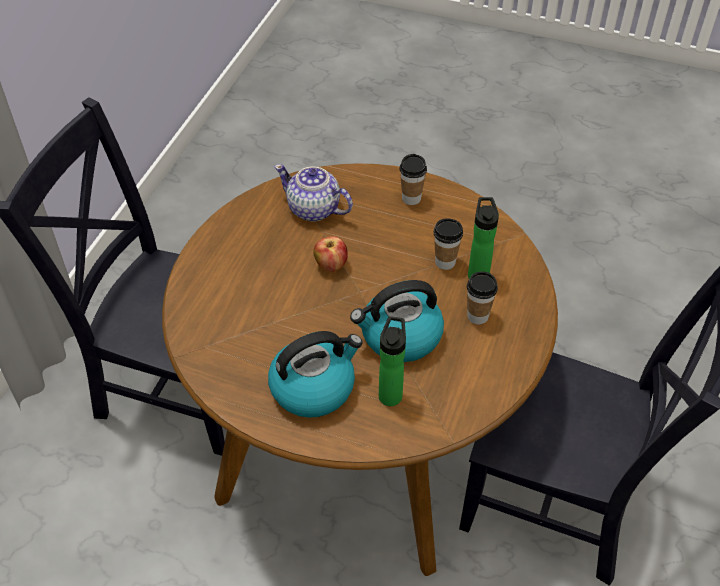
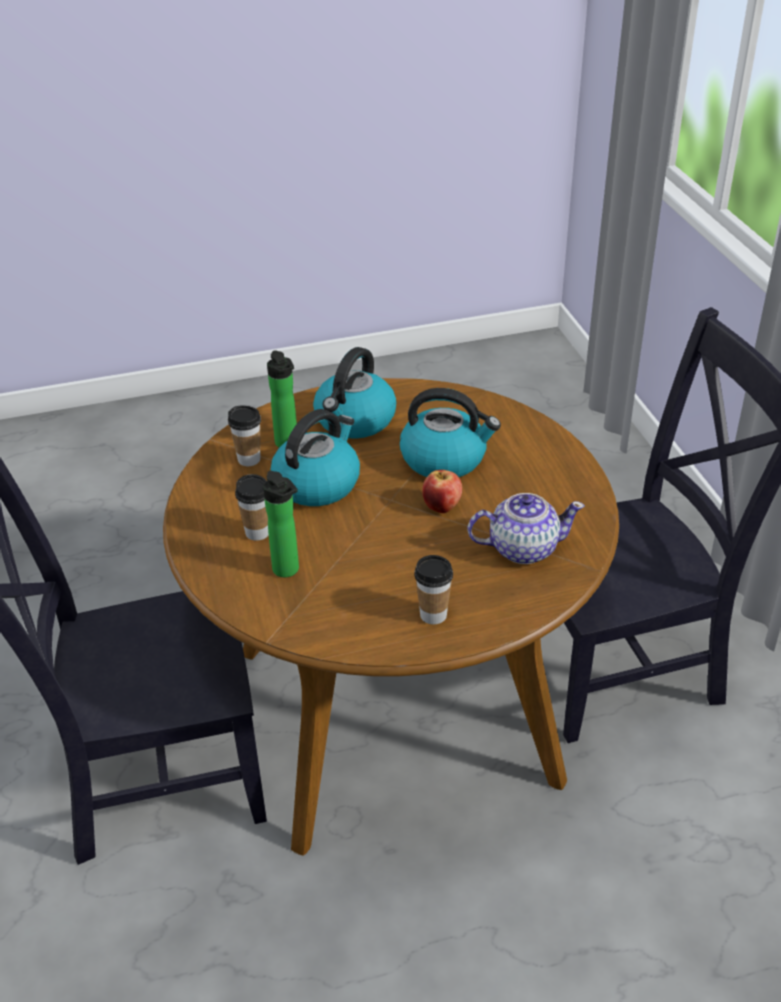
camera: 145 degrees right, 10 degrees down
cup [434,218,463,270] -> cup moved to [228,405,261,466]
none -> kettle [400,388,501,477]

